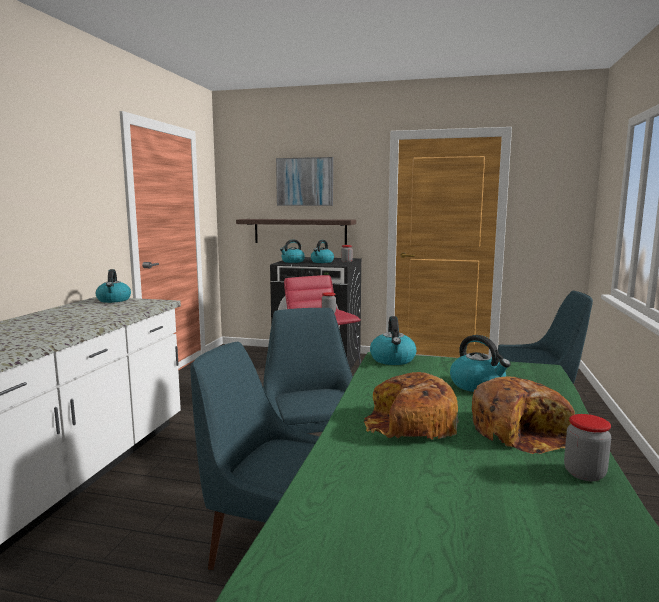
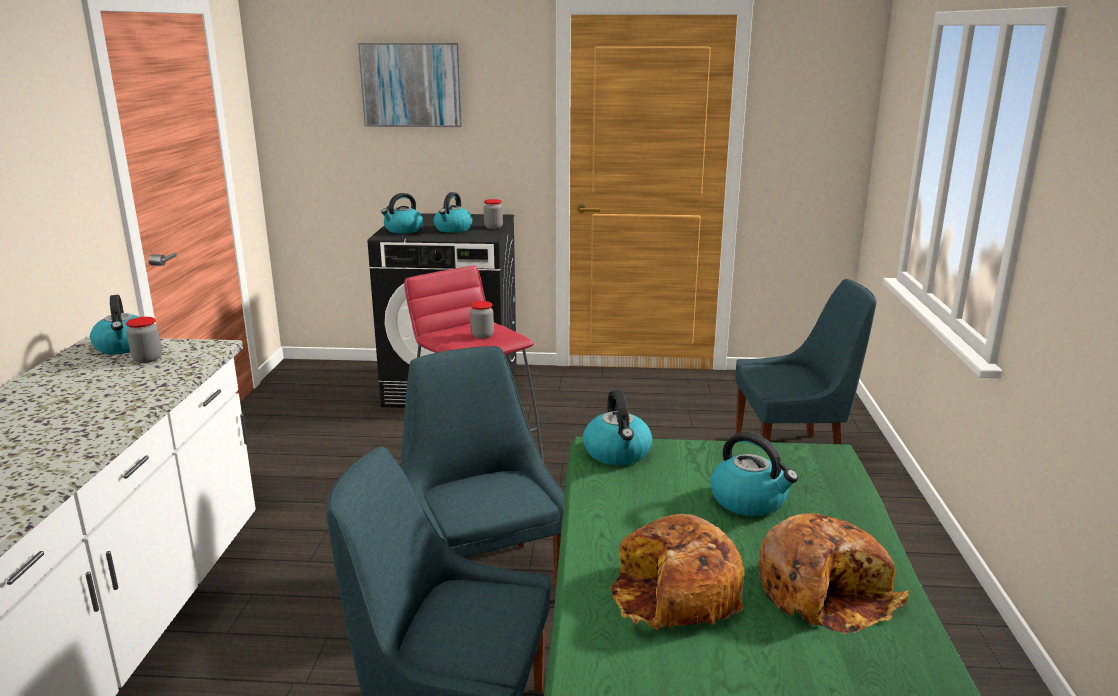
camera: 10 degrees left, 10 degrees up
shelf [236,219,356,245] -> none
jar [564,414,611,481] -> jar moved to [126,317,162,363]

